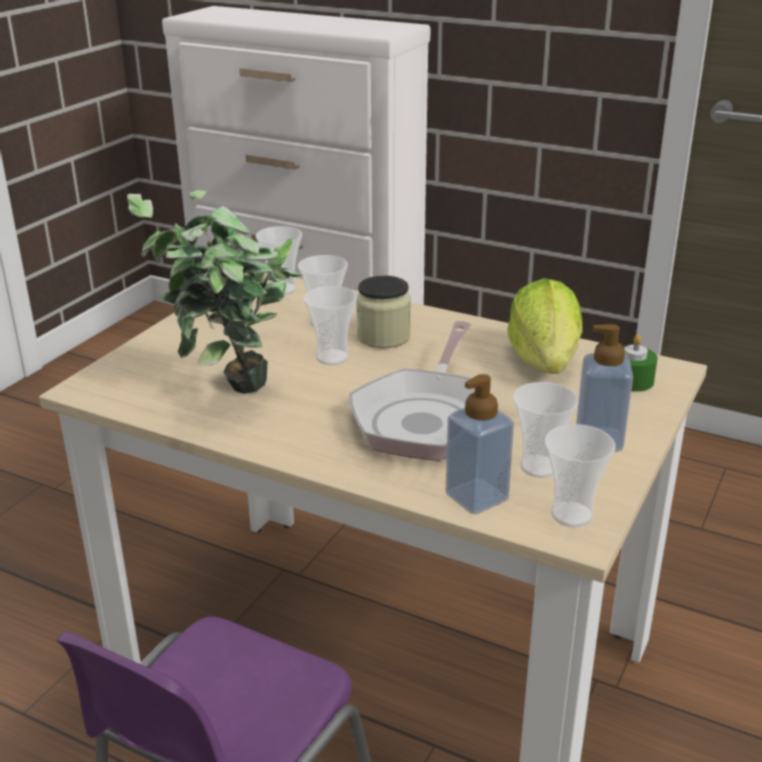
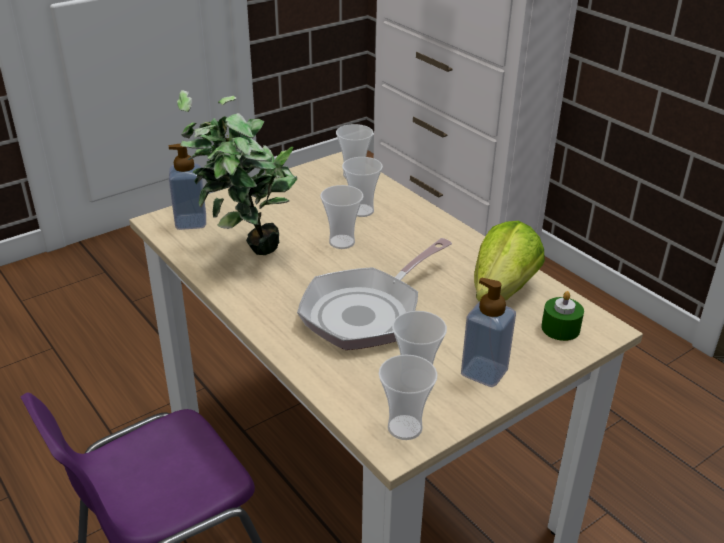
camera: 25 degrees right, 5 degrees up
jar [356,275,411,348] -> none
soap dispenser [446,374,514,514] -> soap dispenser moved to [169,143,206,230]

